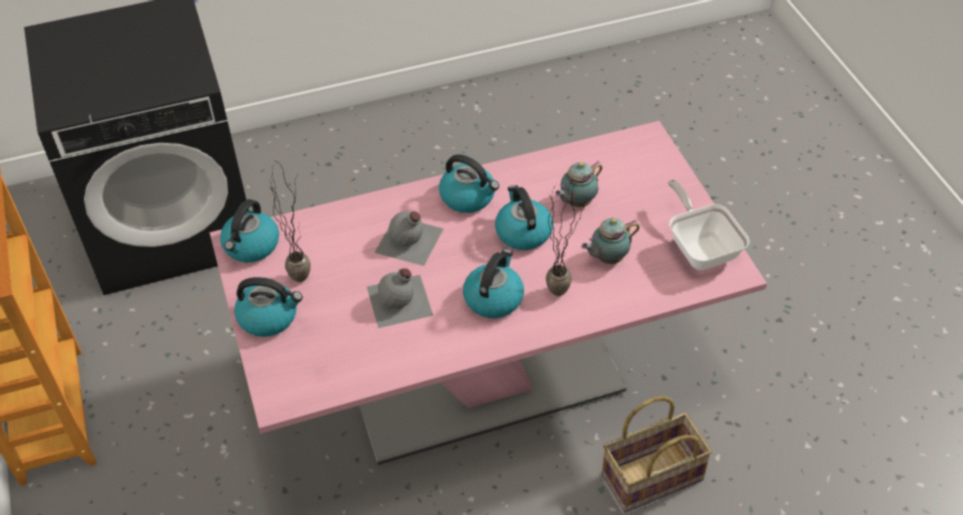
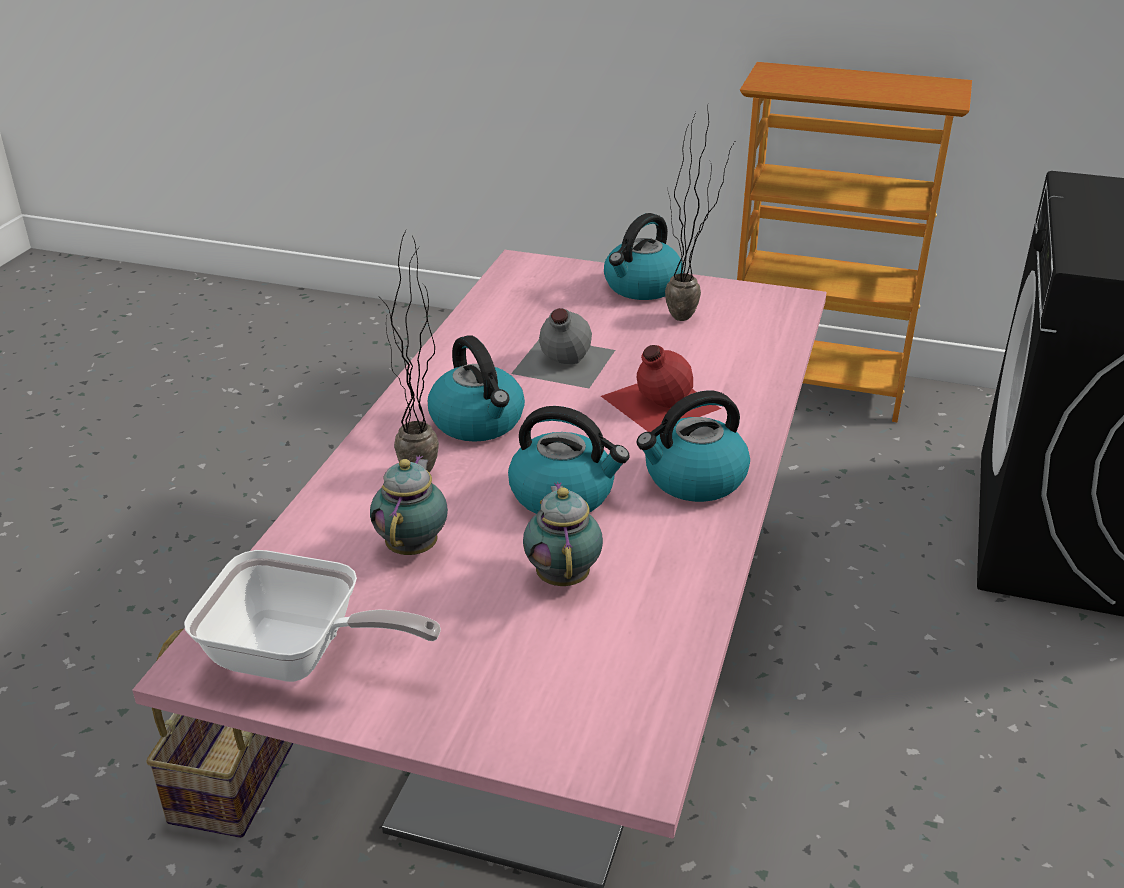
camera: 125 degrees right, 15 degrees down
kettle [220,199,279,262] -> none
grey bottle [374,211,443,266] -> red bottle [601,345,721,432]

